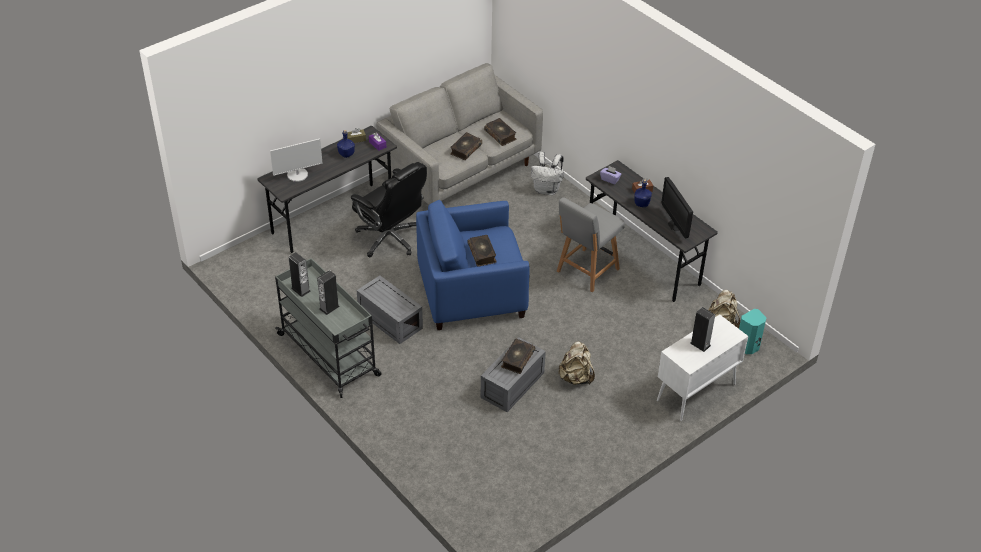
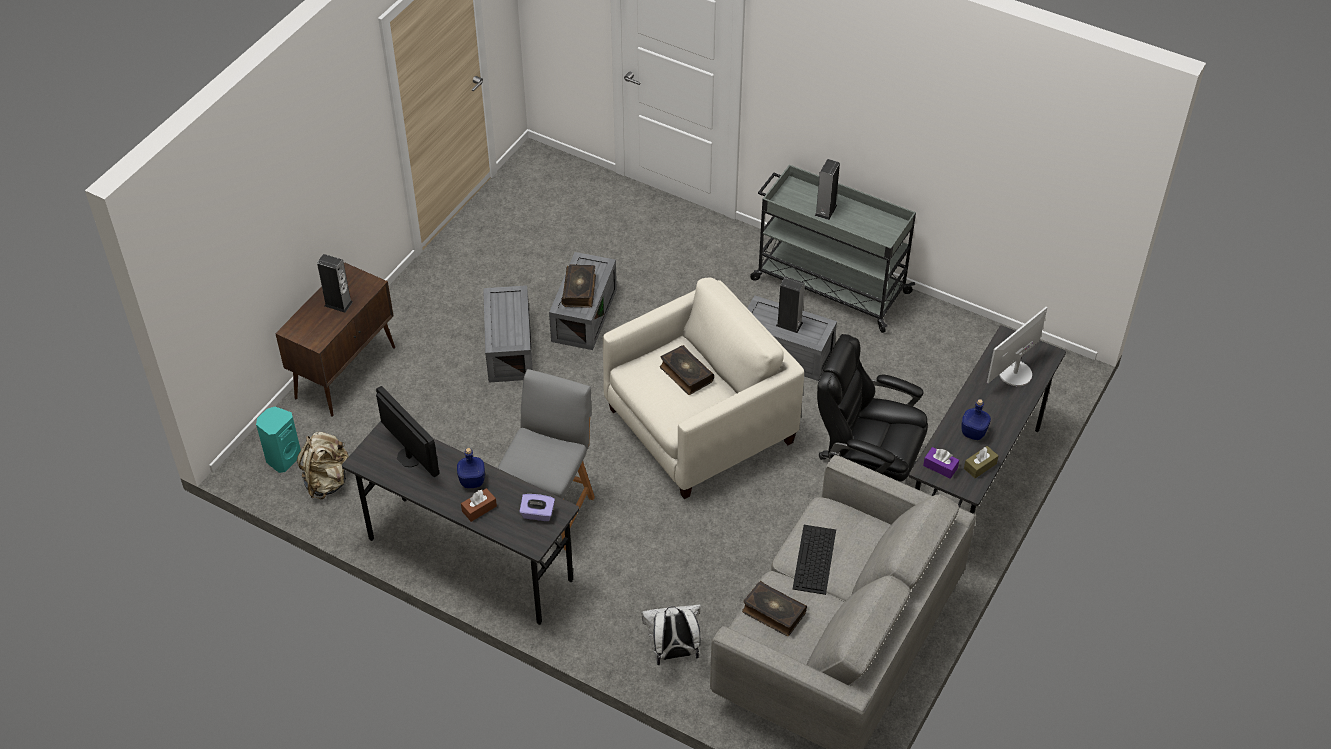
camera: 160 degrees right, 5 degrees up
speaker [289,252,311,297] -> speaker moved to [776,276,805,333]
blue armchair [416,200,530,330] -> beige armchair [603,277,804,499]
book [450,132,482,160] -> keyboard [793,525,836,595]
beige backpack [558,341,595,385] -> grey storage box [483,285,533,382]
white cabinet [657,314,748,421] -> brown cabinet [275,263,395,417]

